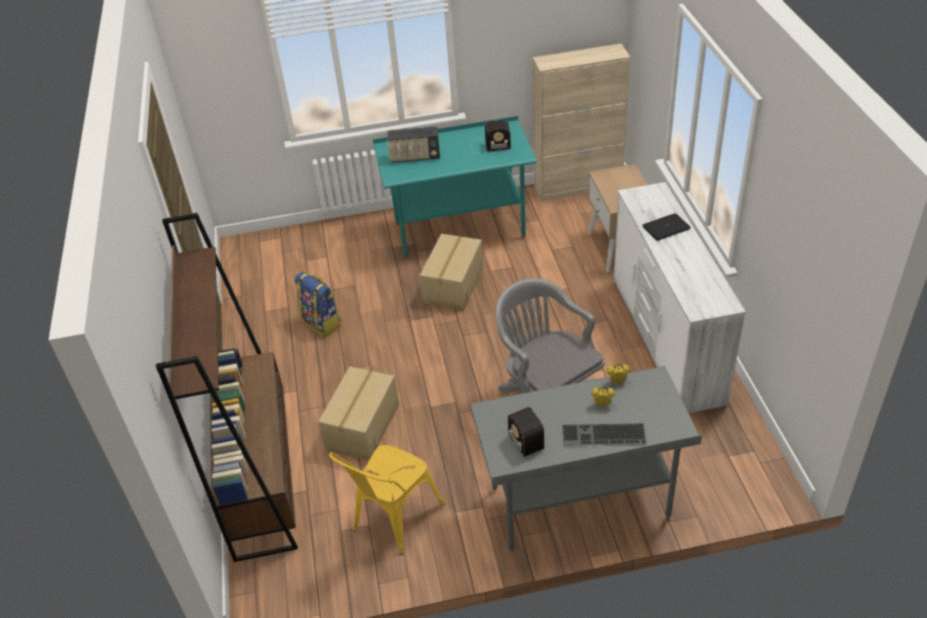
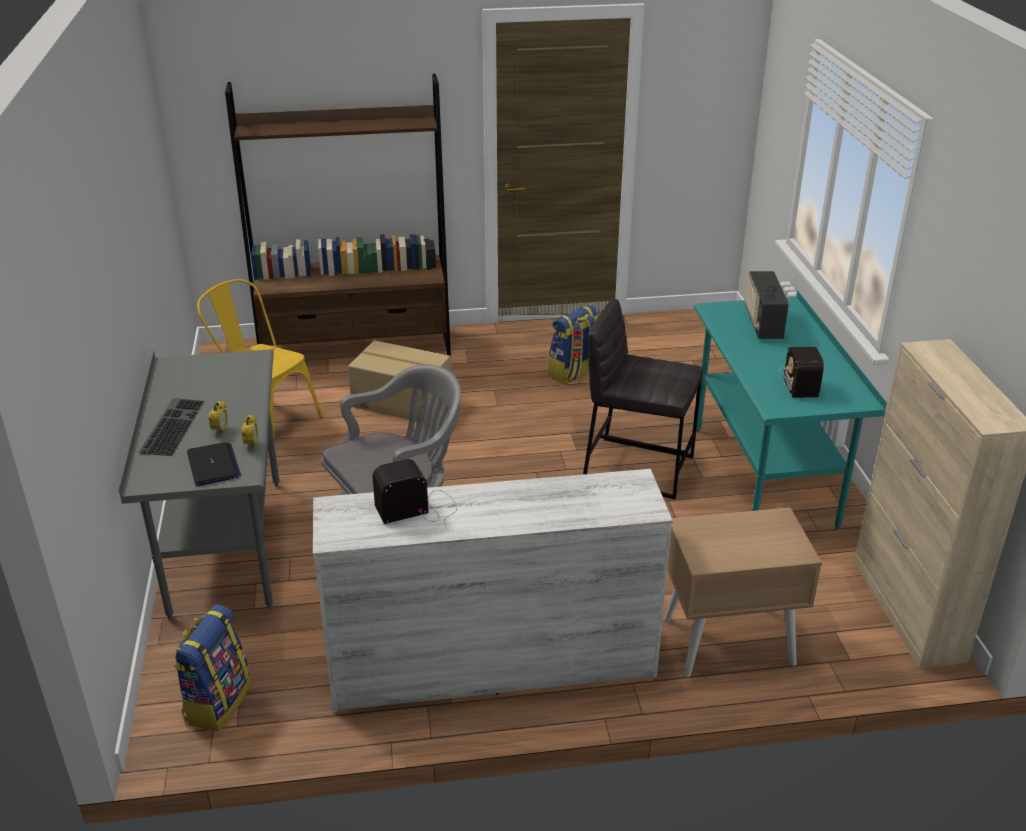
camera: 90 degrees right, 10 degrees down
cardboard box [420,234,483,310] -> grey stool [583,299,703,499]
radio [501,407,544,457] -> radio moved to [372,459,457,526]
laptop [642,213,691,241] -> laptop moved to [187,442,241,486]
none -> backpack [173,605,251,731]

